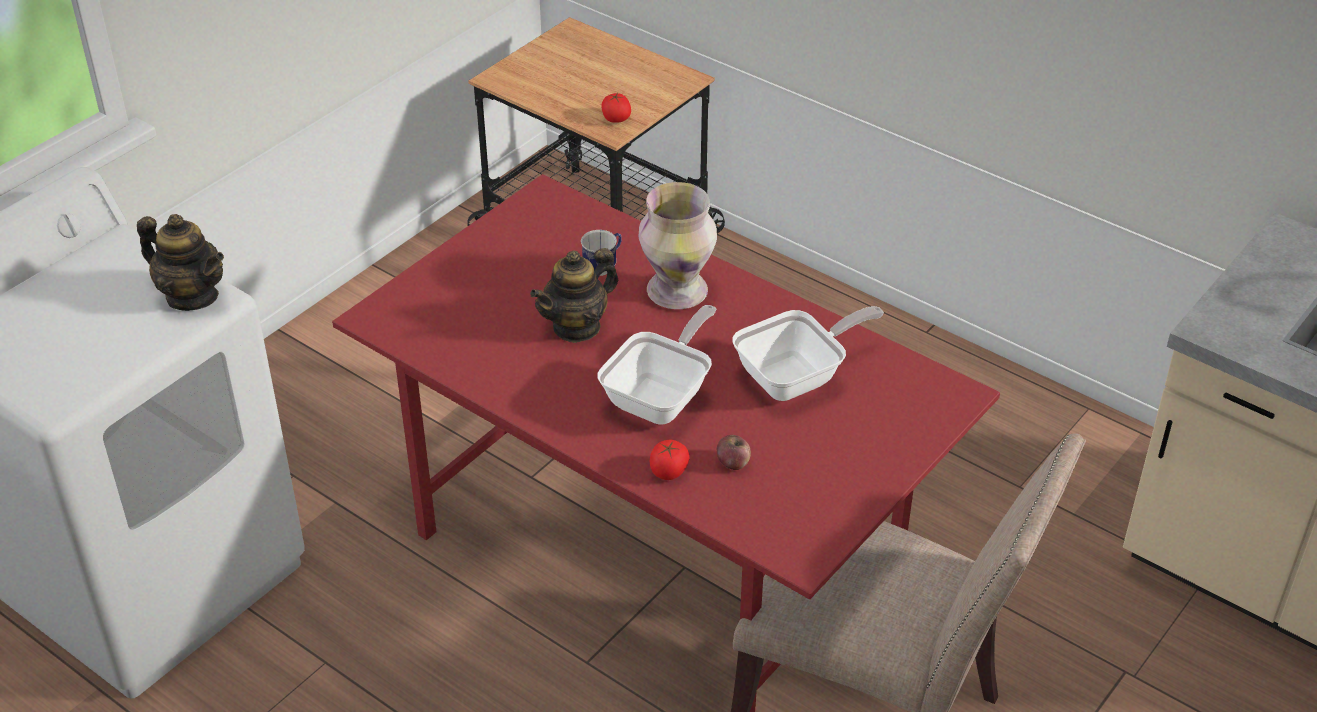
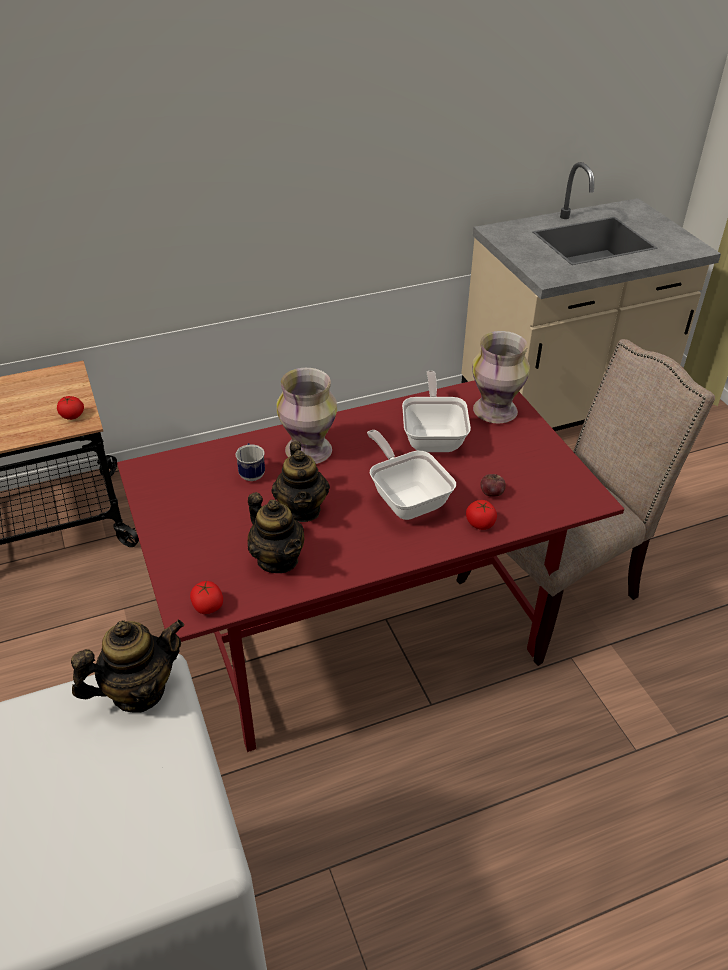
camera: 60 degrees left, 0 degrees up
none -> tomato [190,580,223,614]
none -> teapot [248,492,304,573]
none -> vase [472,331,530,423]

